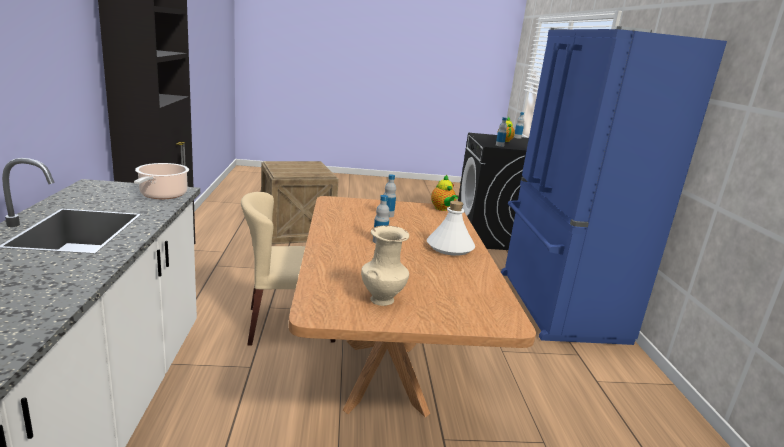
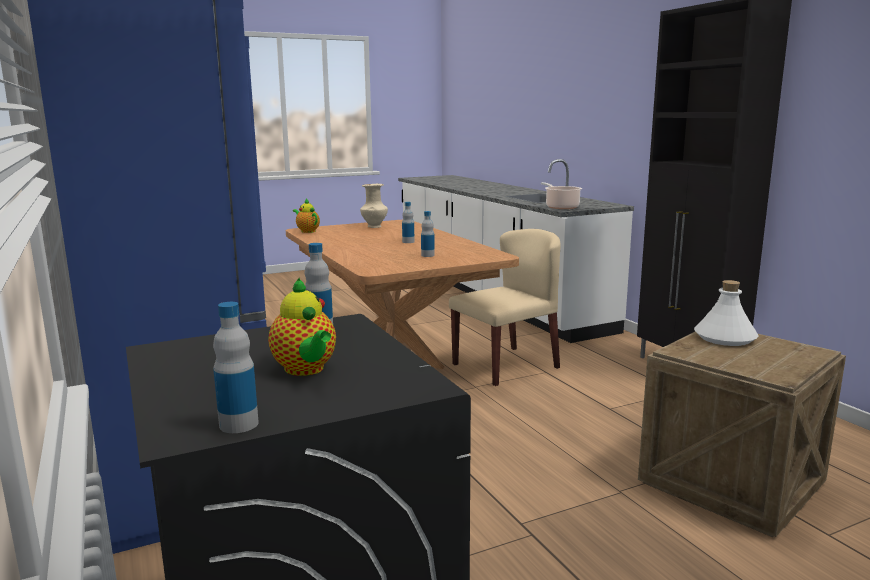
camera: 160 degrees right, 5 degrees down
white bottle [427,201,475,256] -> white bottle moved to [694,280,758,346]
teapot [431,175,458,211] -> teapot moved to [293,198,320,233]

